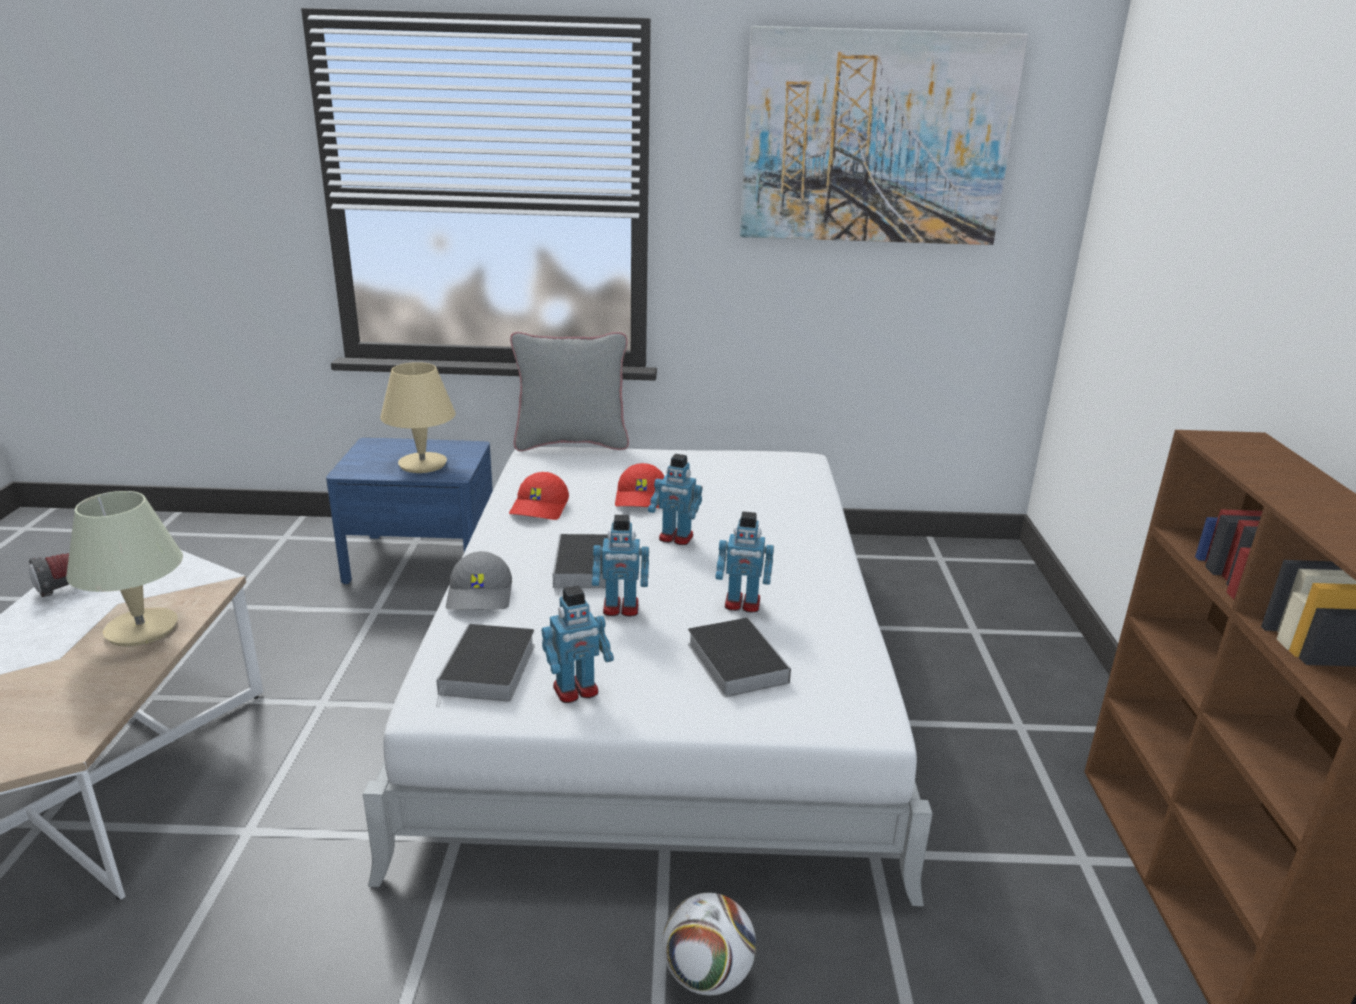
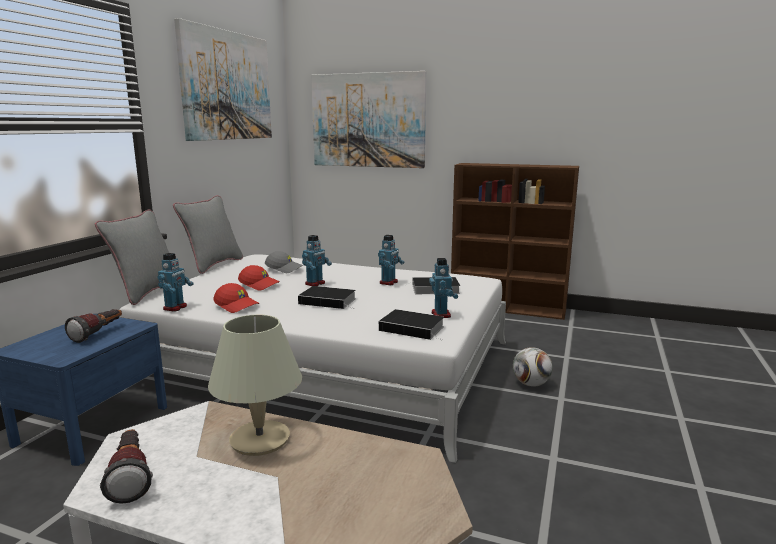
camera: 70 degrees left, 10 degrees down
beige table lamp [380,362,456,473] -> flashlight [65,309,122,343]
grey cap [446,551,512,610] -> grey cap moved to [265,251,303,273]
toy robot [592,515,649,617] -> toy robot moved to [157,253,193,312]
none -> grey pillow [173,195,243,274]
none -> picture [311,71,426,168]

